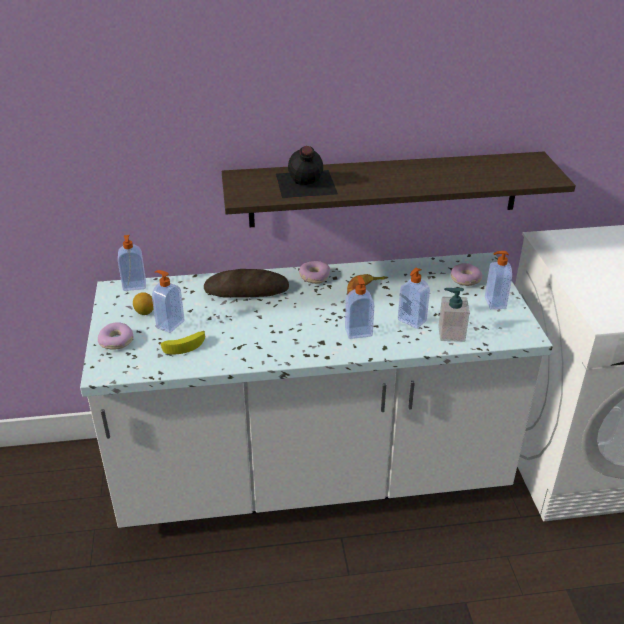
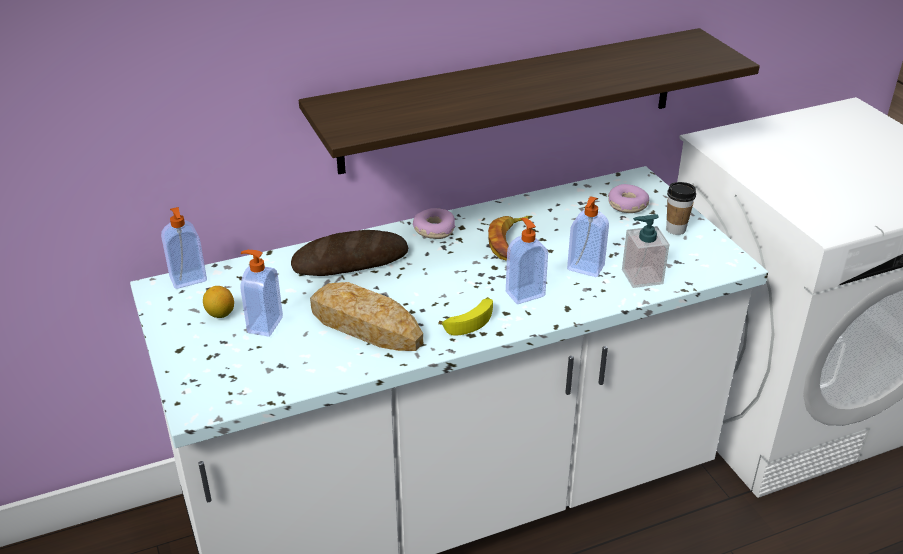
camera: 15 degrees left, 0 degrees up
donut [98,322,134,349] -> none
banana [158,331,205,355] -> banana moved to [438,297,493,336]
black bottle [276,146,338,198] -> none
soap dispenser [485,251,512,309] -> cup [666,182,696,235]
none -> bread [310,282,423,351]

